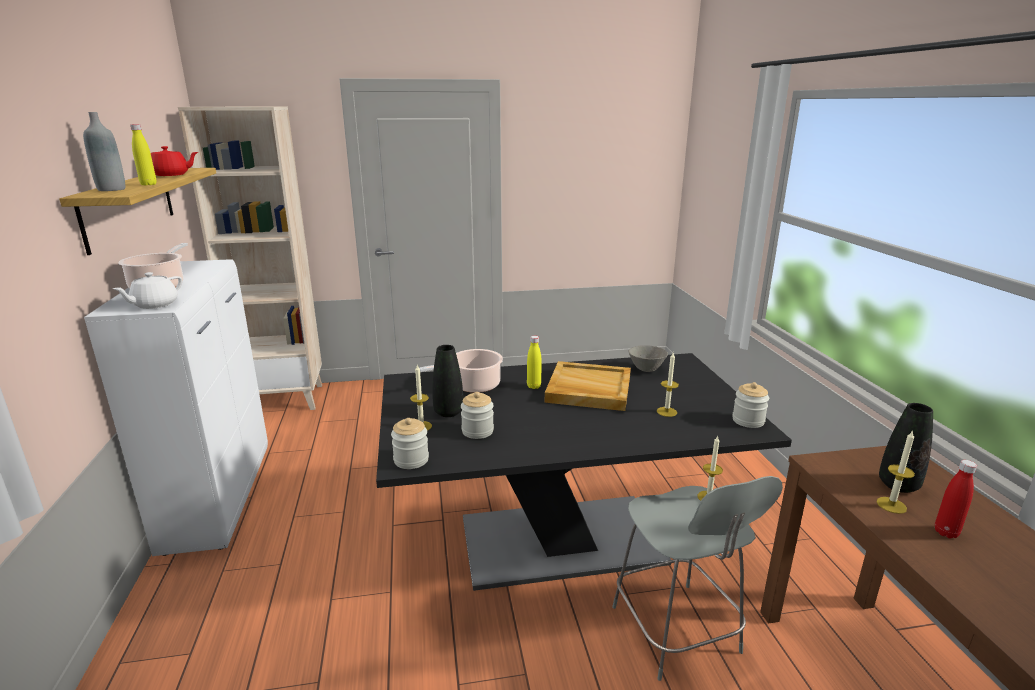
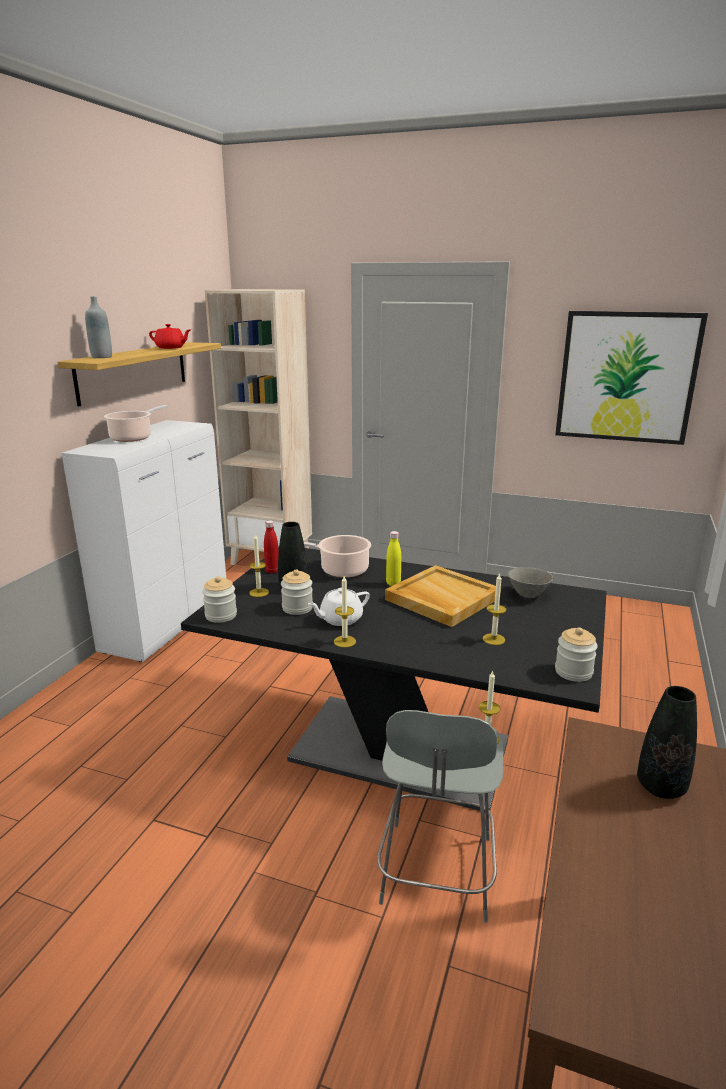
camera: 30 degrees right, 0 degrees up
white teapot [113,272,182,309] -> white teapot moved to [308,588,370,626]
yellow bottle [130,124,157,185] -> none
candle [877,430,915,514] -> candle moved to [334,576,356,647]
red bottle [935,460,977,538] -> red bottle moved to [264,520,279,574]
none -> picture [555,311,708,445]

